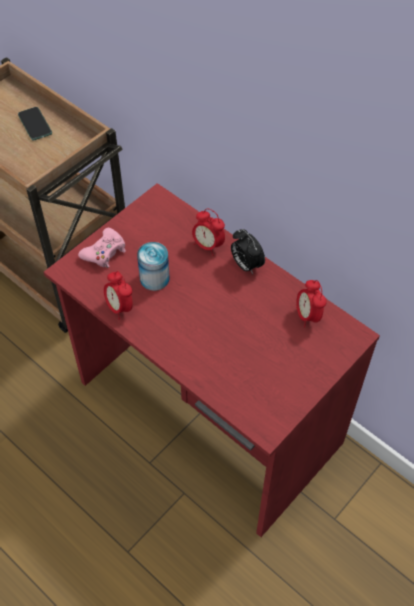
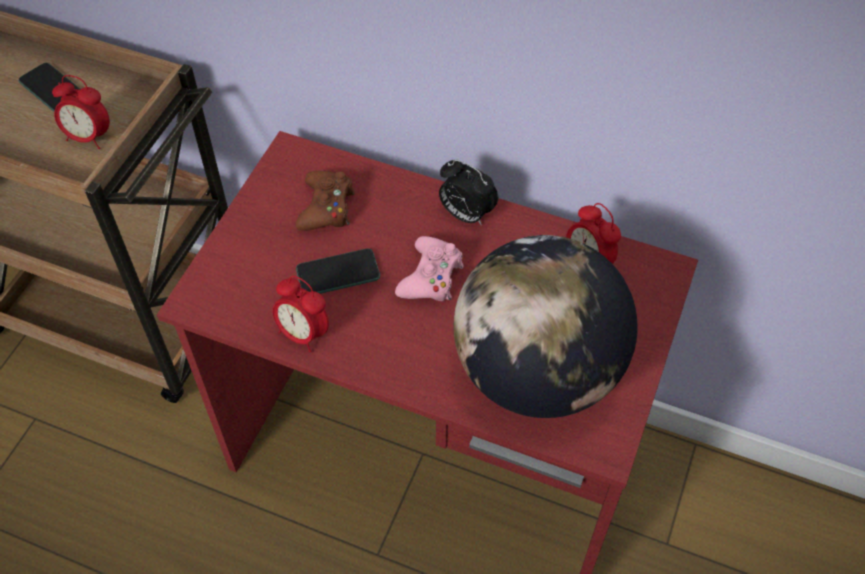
camera: 20 degrees left, 0 degrees up
pink game controller [78,228,126,268] -> pink game controller moved to [395,236,464,301]
can [137,242,170,291] -> phone [296,249,380,294]
alarm clock [192,208,225,256] -> alarm clock moved to [52,75,110,149]
none -> brown game controller [296,171,355,231]
none -> globe [453,235,637,418]

